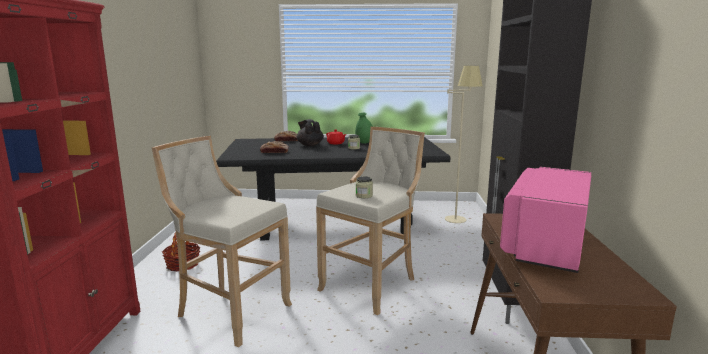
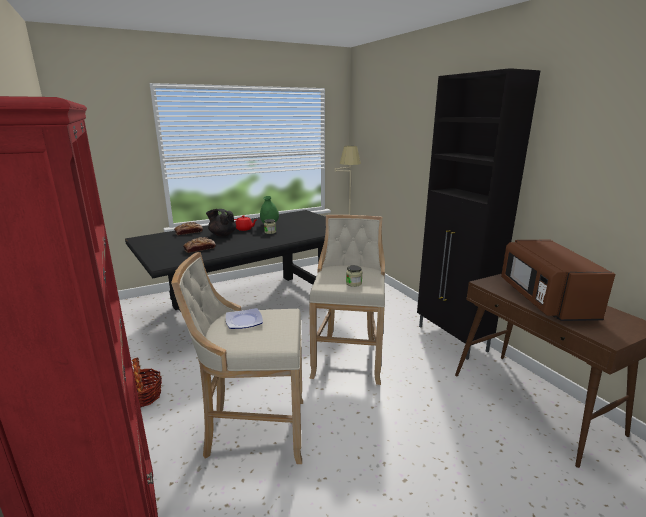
camera: 30 degrees left, 5 degrees up
pink microwave [500,167,591,273] -> brown microwave [501,240,616,321]
none -> plate [226,308,263,329]

